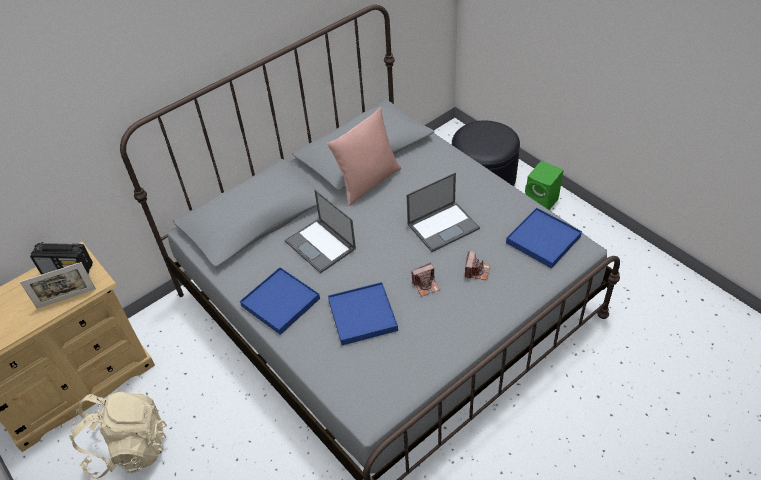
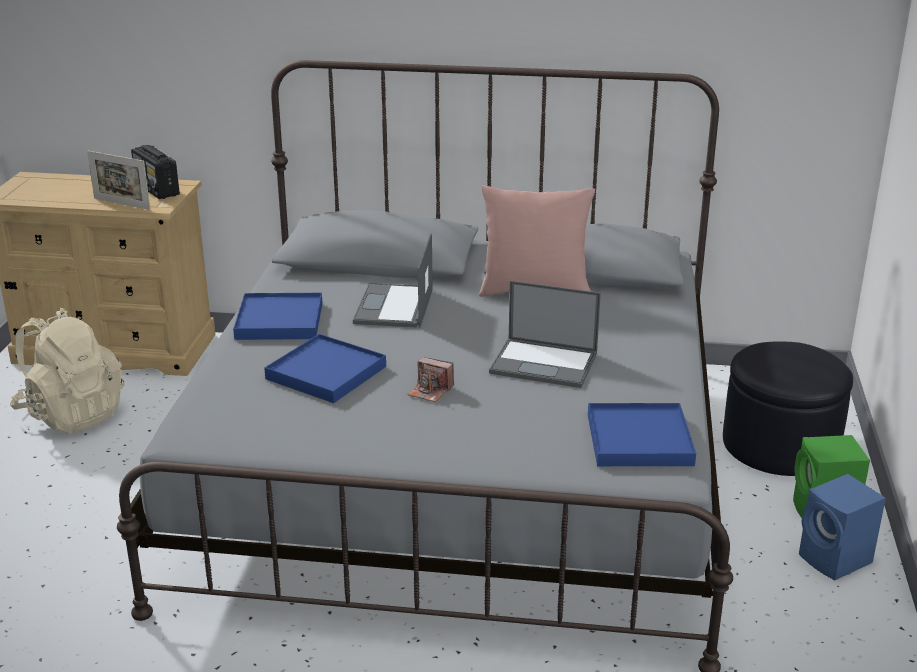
camera: 45 degrees right, 20 degrees down
camera [465,251,490,280] -> none
none -> blue speaker [799,474,886,580]

